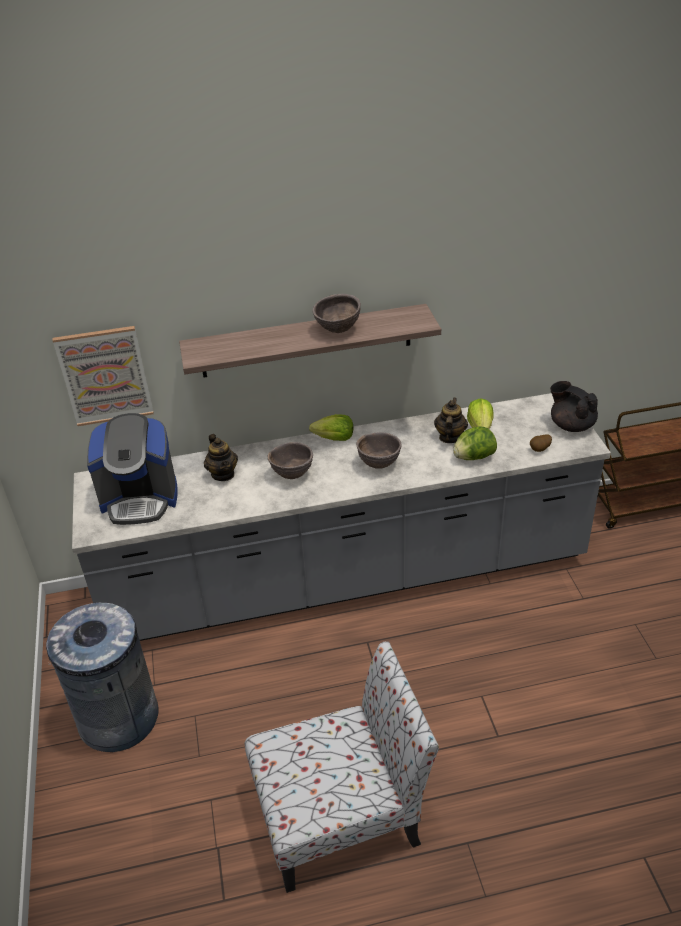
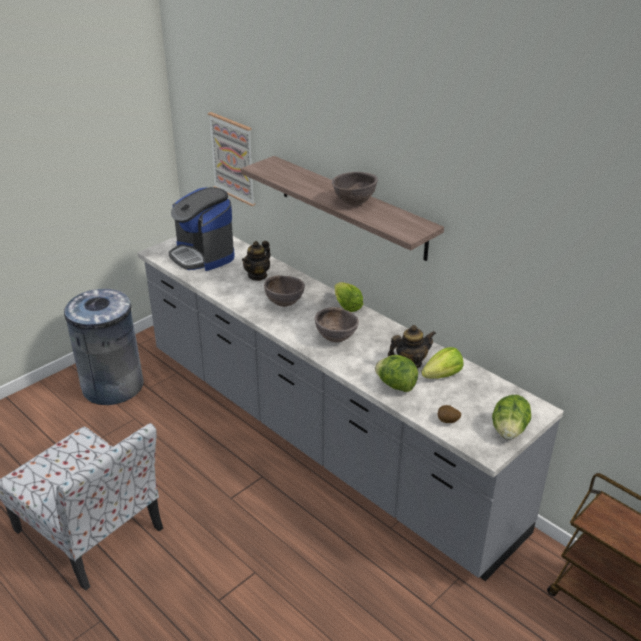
camera: 55 degrees right, 5 degrees down
black teapot [550,381,598,432] -> lettuce [492,395,531,440]

